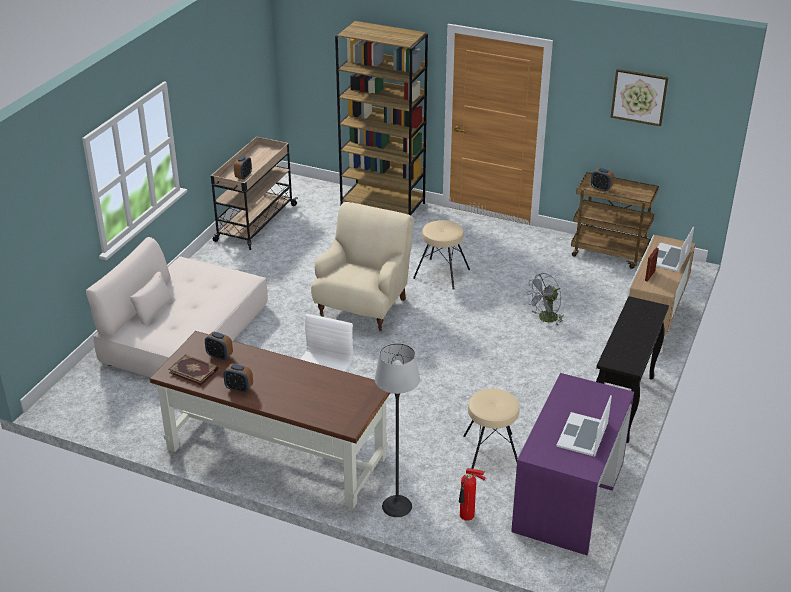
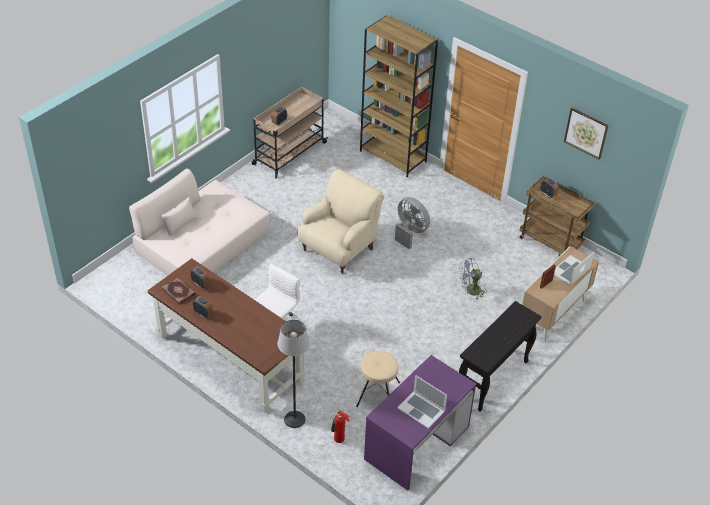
camera: 15 degrees right, 10 degrees up
beige stool [413,220,470,290] -> grey fan [395,197,430,249]
laptop [556,395,612,457] -> laptop turned 90 degrees counterclockwise [397,375,447,429]

